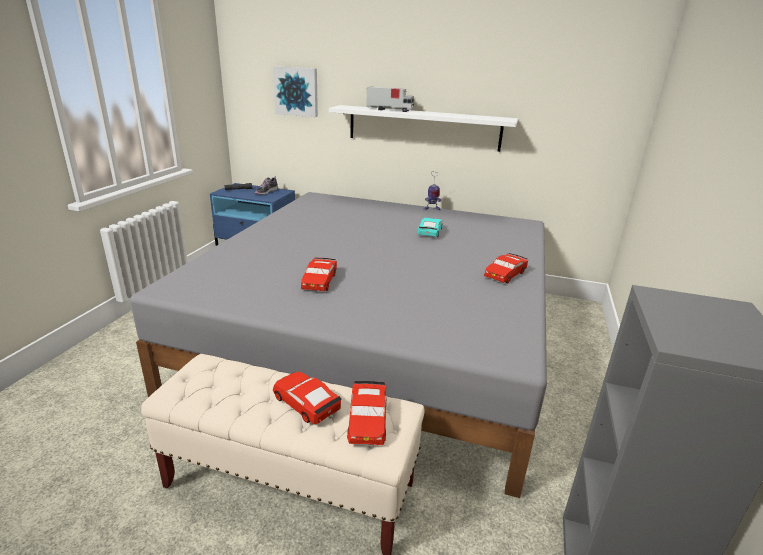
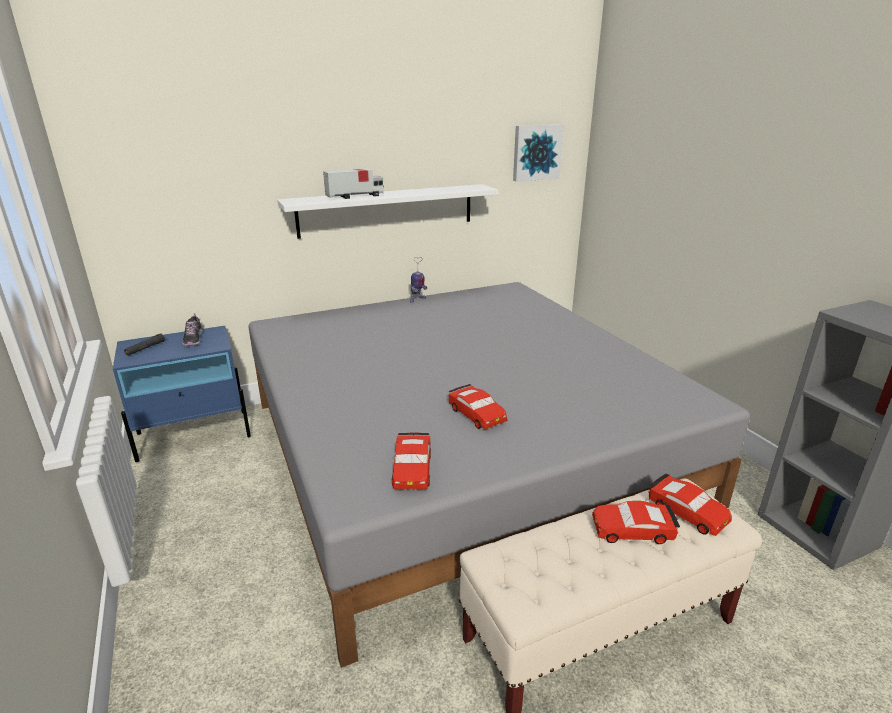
camera: 40 degrees left, 0 degrees up
picture [273,66,318,117] -> picture moved to [513,124,564,182]
turquoise toy car [418,218,442,237] -> none
red toy car [484,253,528,284] -> red toy car moved to [392,433,431,489]

